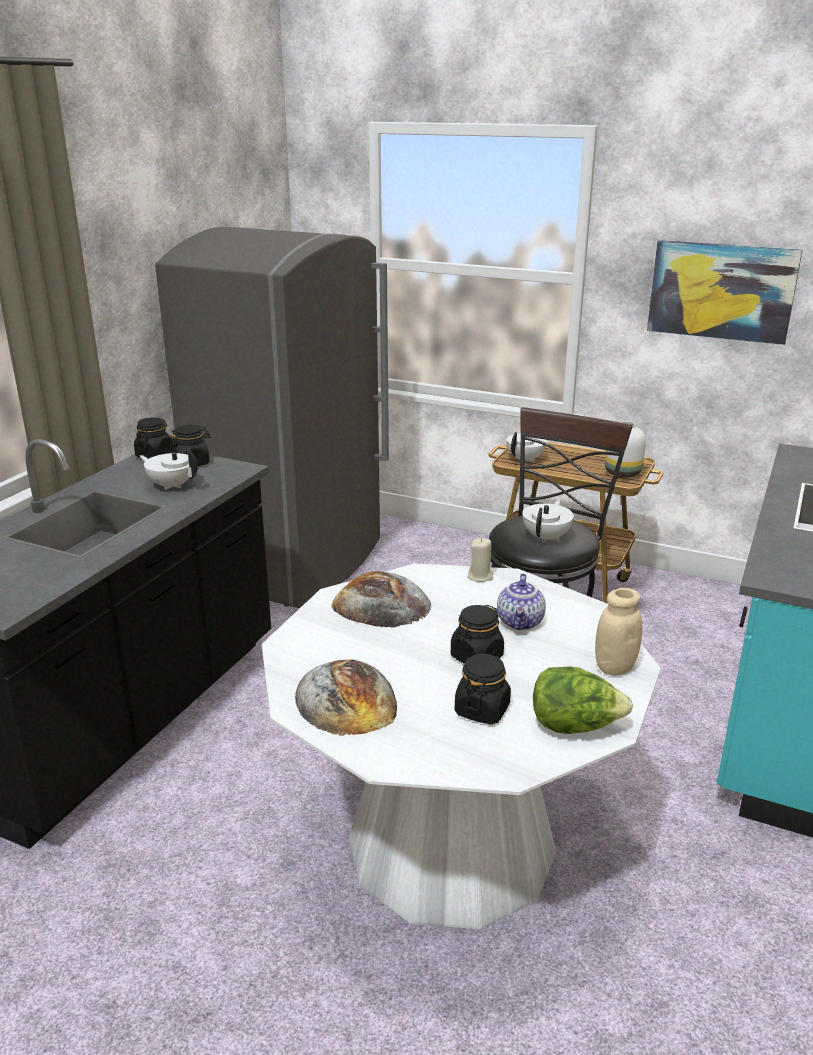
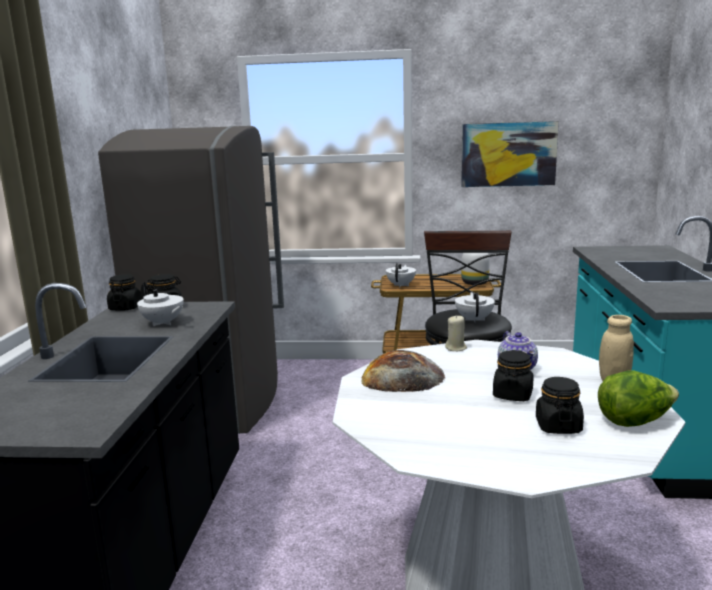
camera: 20 degrees left, 10 degrees down
white teapot [140,450,197,490] -> white teapot turned 150 degrees counterclockwise [137,282,184,326]
bread [295,659,397,736] -> none

